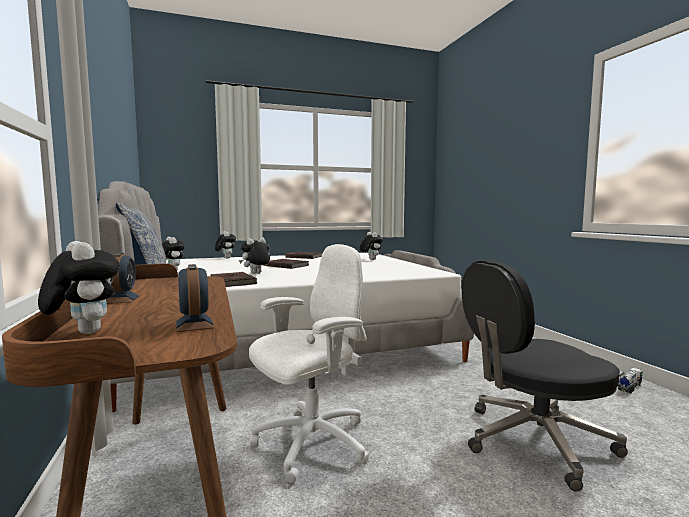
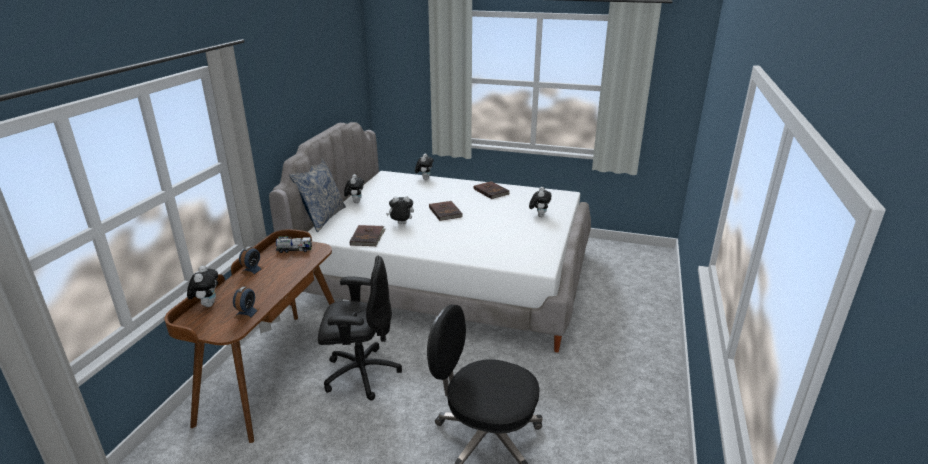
camera: 35 degrees right, 20 degrees up
white office chair [249,244,370,483] -> black office chair [318,256,402,400]
toy truck [618,367,643,393] -> toy truck moved to [276,236,312,253]

